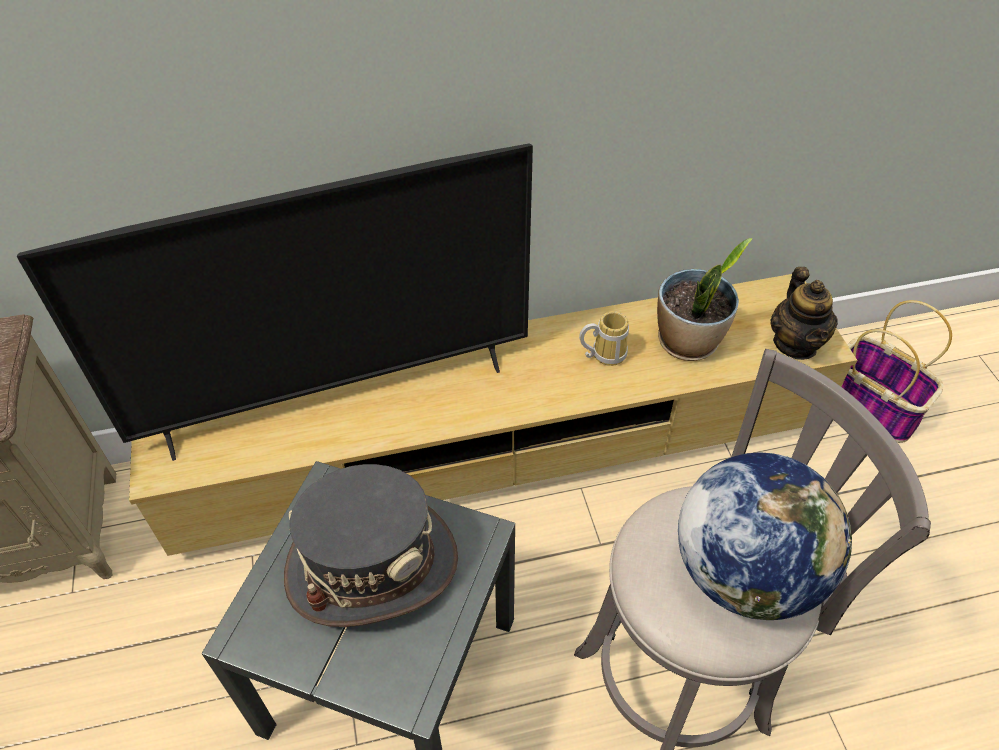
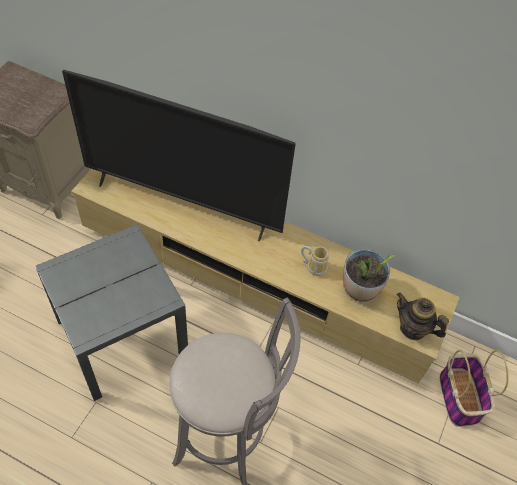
camera: 35 degrees right, 5 degrees up
grey hat [284,464,458,627] -> none
globe [678,452,852,620] -> none
teapot [770,267,838,360] -> teapot turned 90 degrees clockwise [397,293,449,340]

